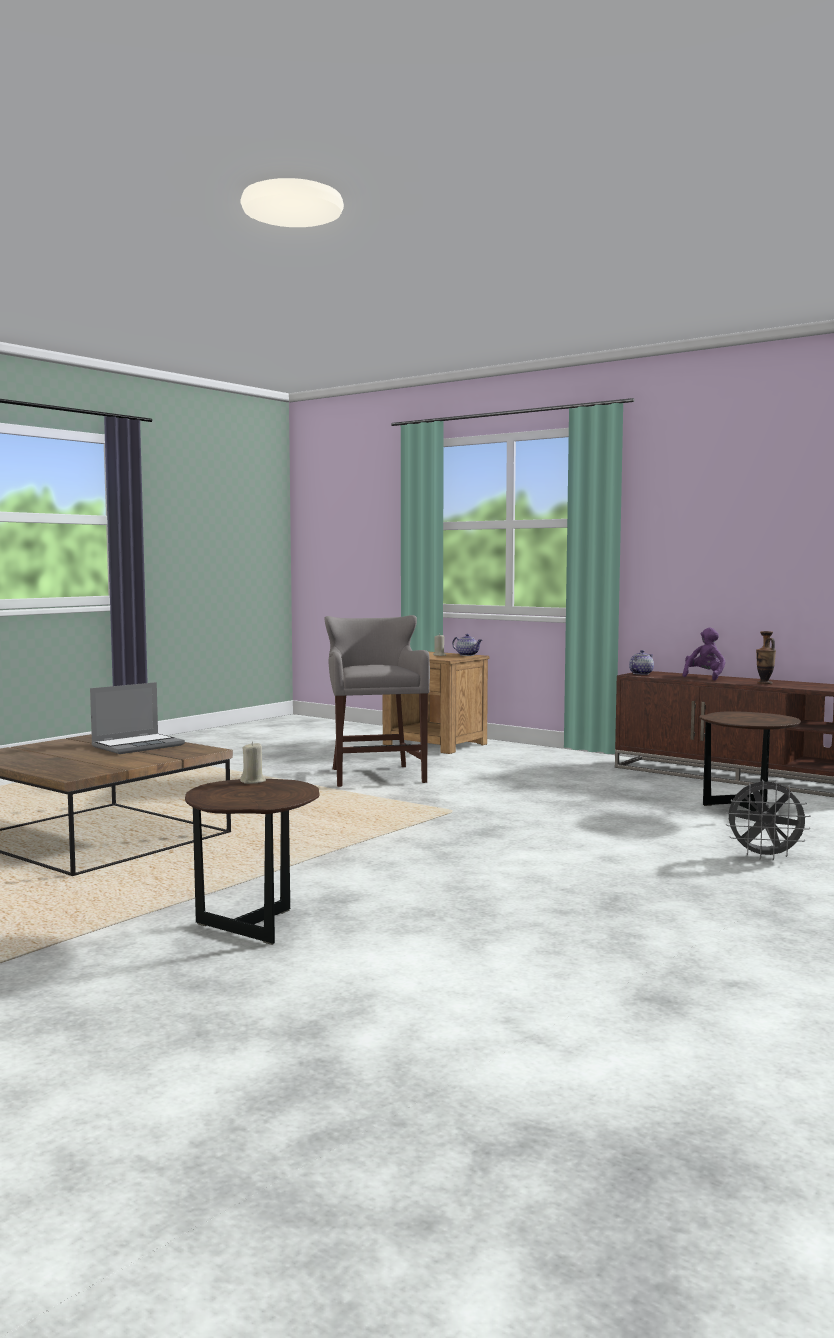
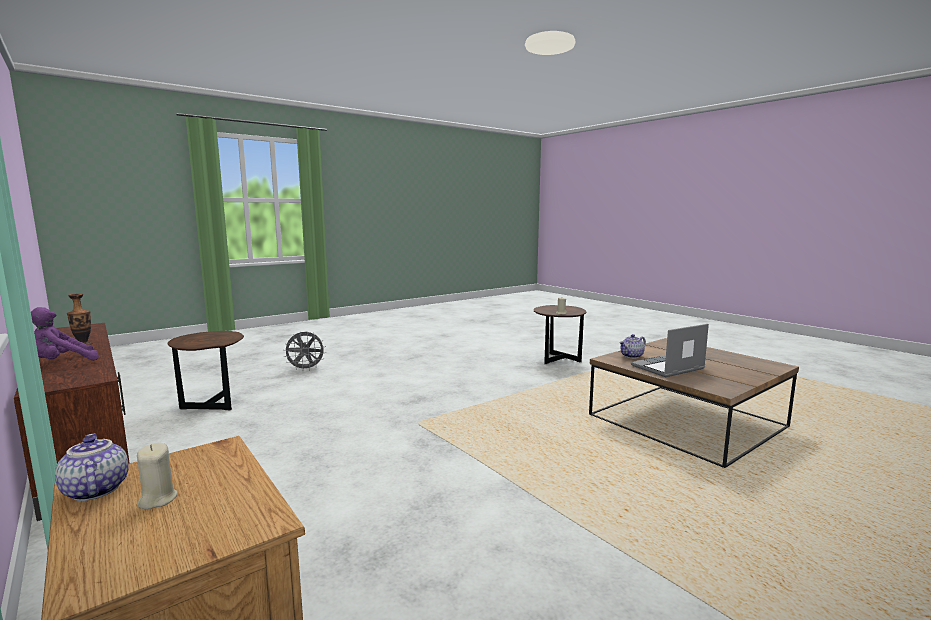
camera: 165 degrees left, 5 degrees up
grey stool [324,615,430,787] -> none
teapot [629,650,654,675] -> teapot moved to [619,334,646,358]
grey fan [725,780,811,860] -> grey fan turned 135 degrees clockwise [283,331,326,371]

